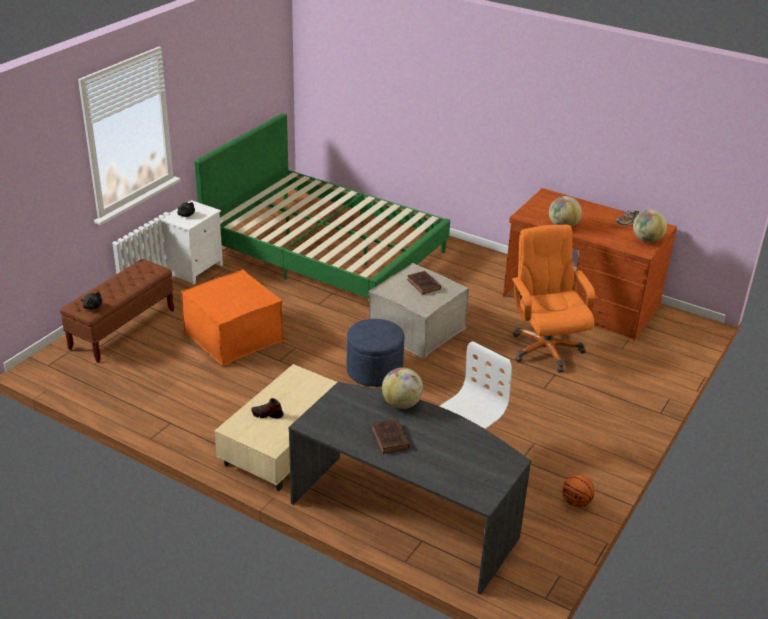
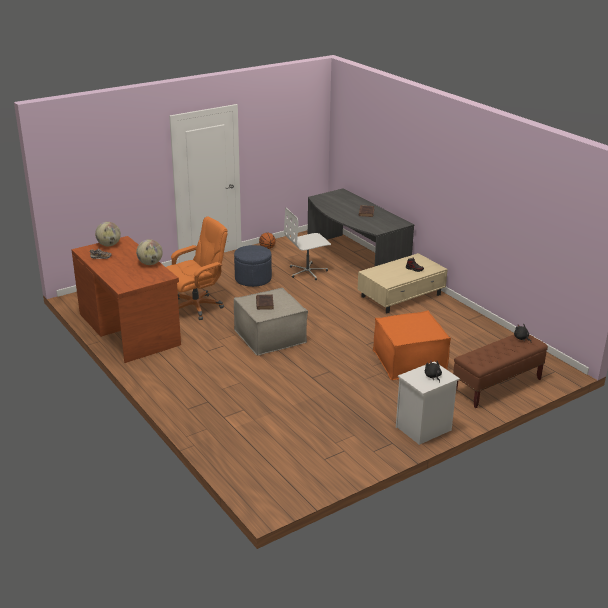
camera: 155 degrees left, 5 degrees down
green bed [194,113,450,299] -> none
blue ottoman [347,319,404,387] -> blue ottoman moved to [234,245,272,287]
globe [382,367,423,409] -> none
orange office chair [512,225,595,372] -> orange office chair turned 135 degrees counterclockwise [166,217,228,320]

